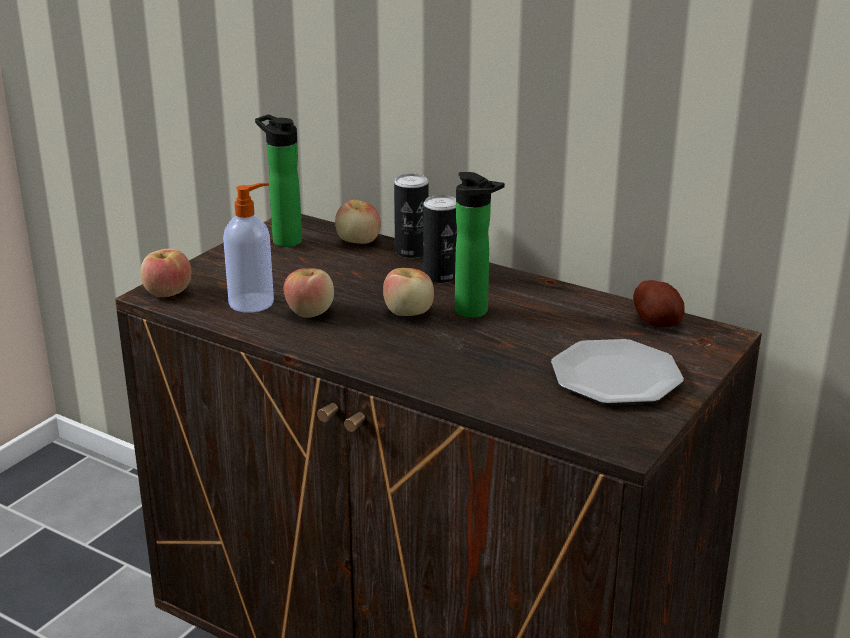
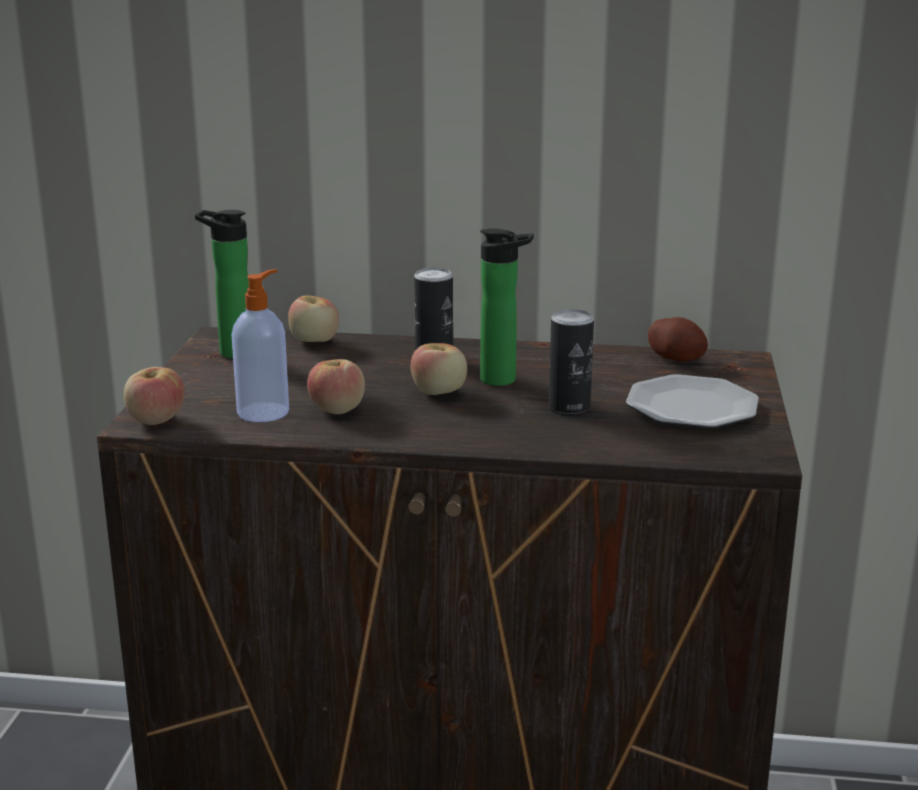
camera: 25 degrees left, 5 degrees down
can [394,174,429,258] -> can moved to [549,309,594,414]

